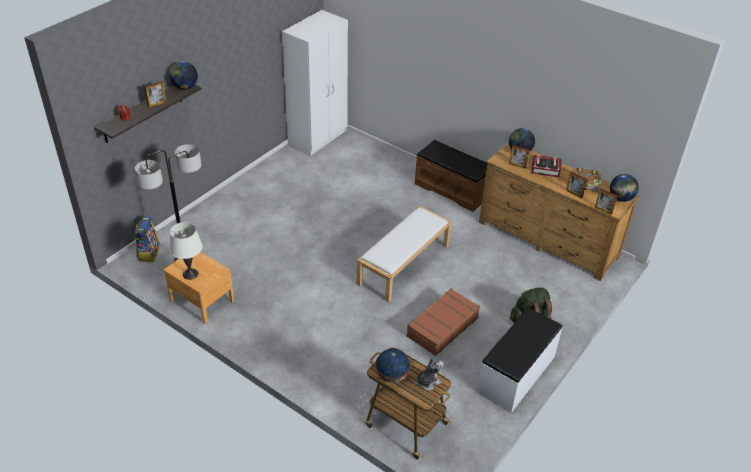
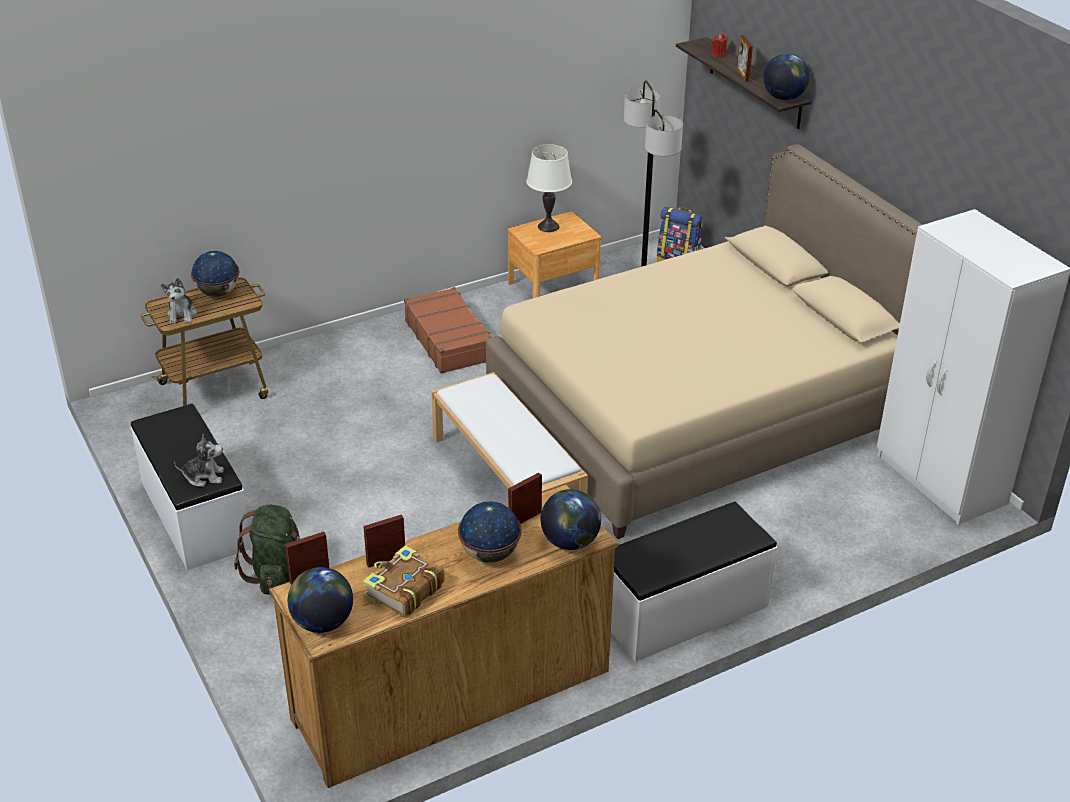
camera: 115 degrees right, 5 degrees down
brown suitcase [407,288,480,356] -> brown suitcase moved to [404,287,492,374]
brown bench [415,140,487,212] -> white bench [611,502,777,662]
book [531,155,561,177] -> globe [458,501,522,563]
none -> plush toy [174,434,224,487]
none -> beige bed [486,144,922,539]

